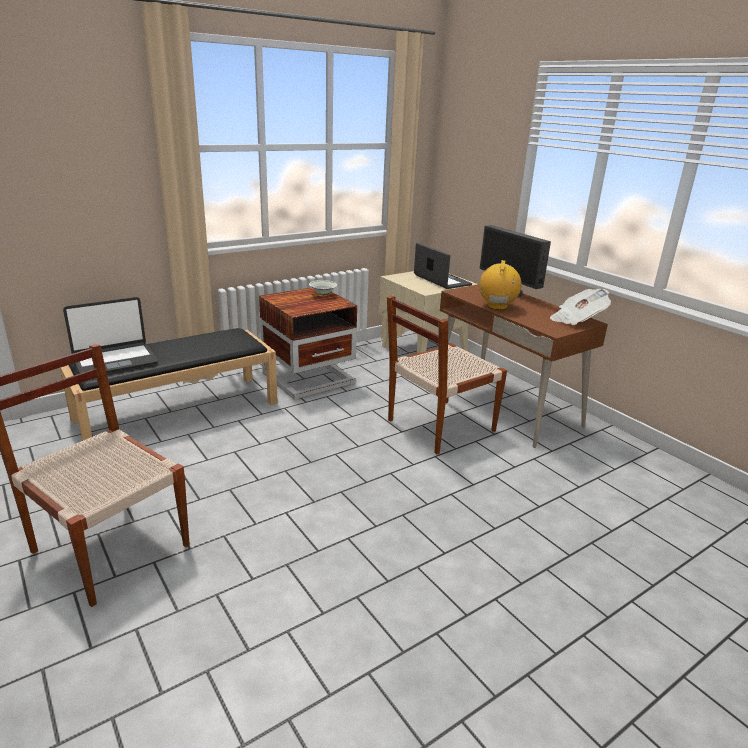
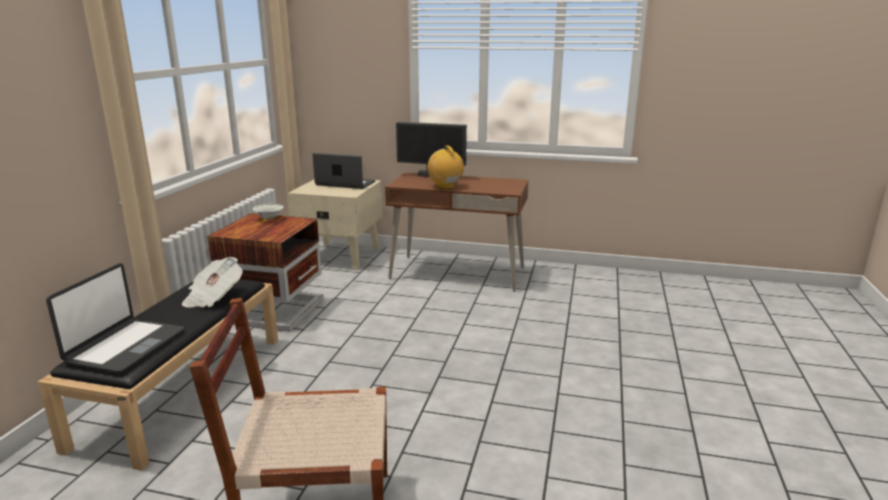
camera: 40 degrees left, 5 degrees down
chair [387,295,507,454] -> none
newspaper [550,289,611,325] -> newspaper moved to [182,257,243,307]

